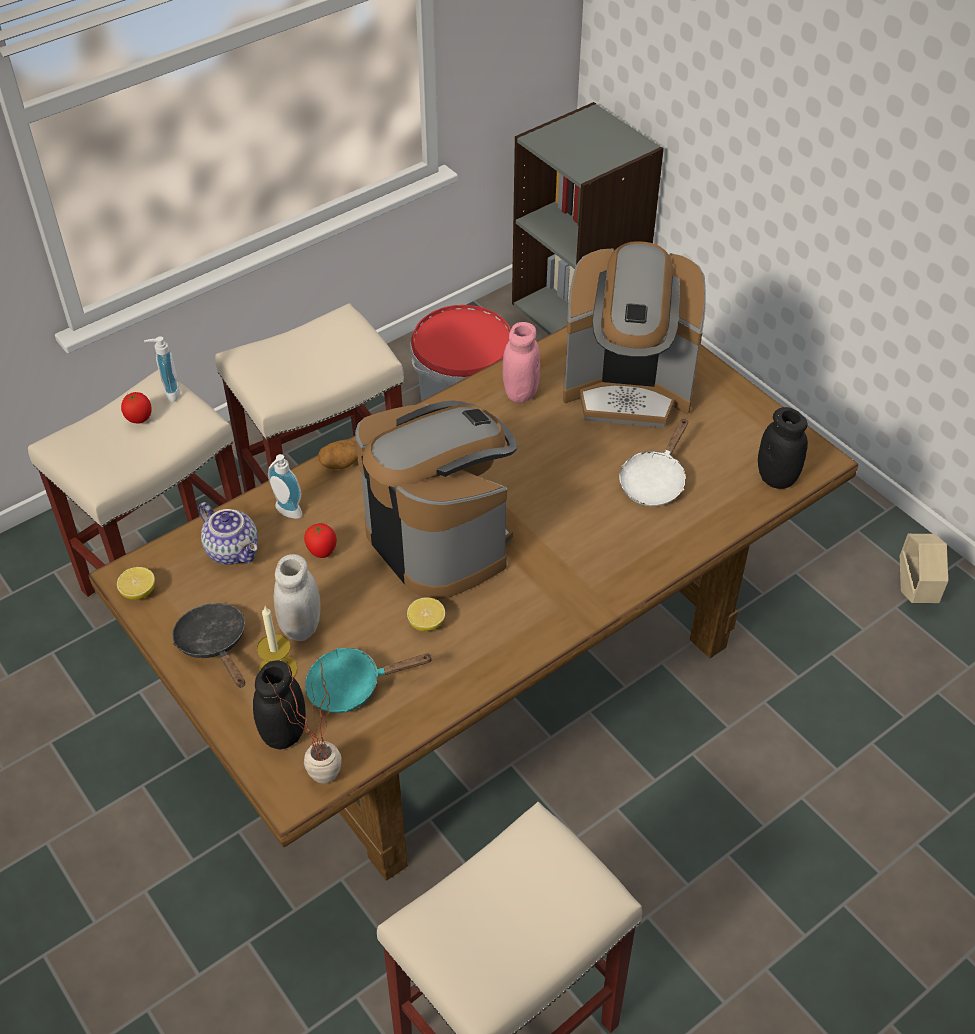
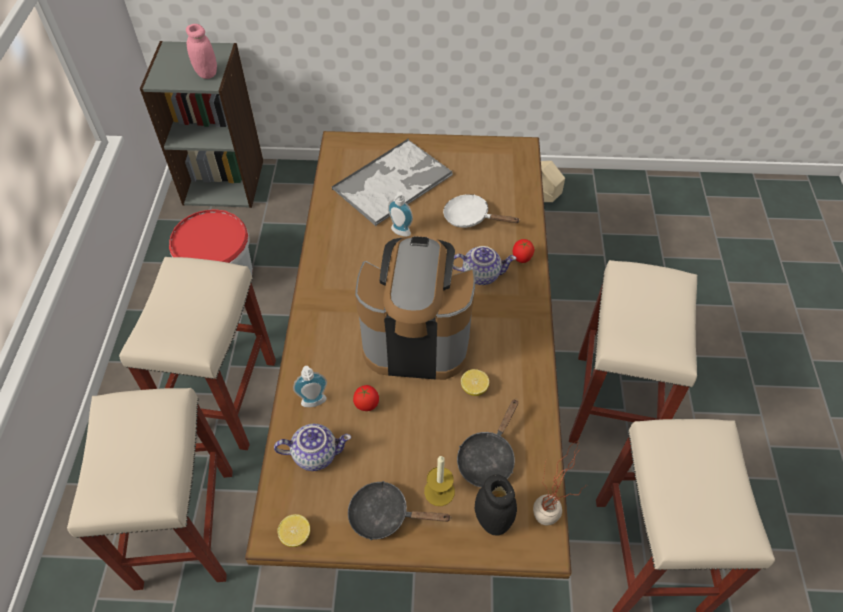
camera: 50 degrees left, 5 degrees up
tomato [121,392,151,423] -> tomato moved to [513,239,534,263]
soap dispenser [144,336,180,402] -> soap dispenser moved to [388,192,413,237]
white jar [274,554,321,641] -> none
turquoise frying pan [305,648,433,713] -> black frying pan [457,399,518,487]
potato [318,439,358,469] -> none
pink jar [502,322,540,403] -> pink jar moved to [186,24,217,79]
coffee machine [563,241,706,428] -> tray [332,138,453,226]
white frying pan [619,418,688,506] -> white frying pan turned 135 degrees clockwise [443,194,520,228]
black jar [758,407,808,489] -> none
none -> teapot [453,246,516,285]
none -> beige stool [569,260,697,444]

